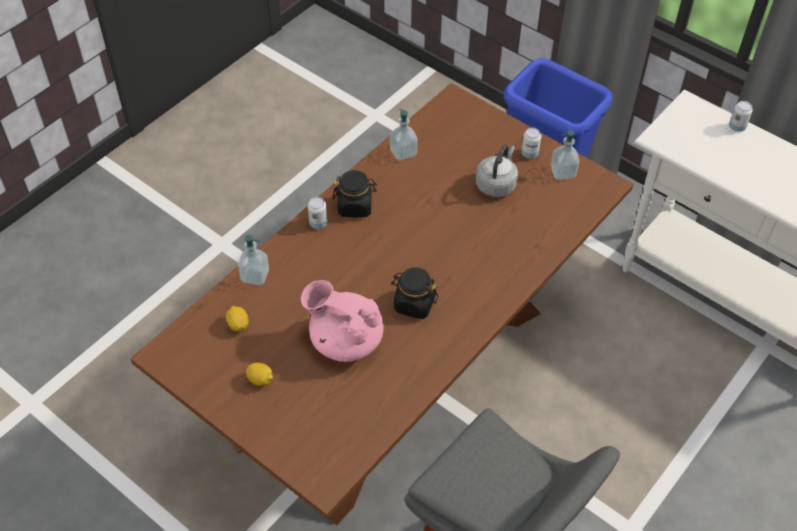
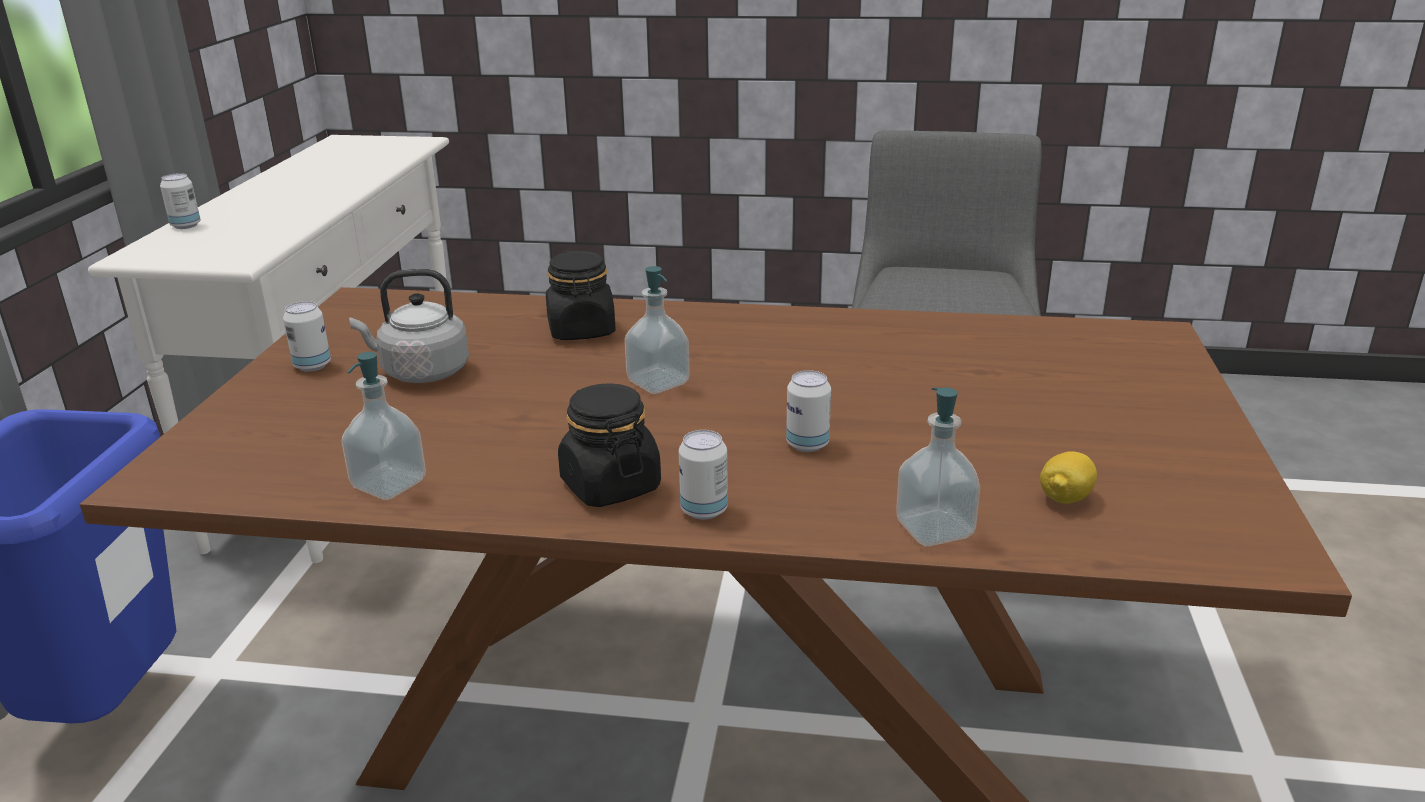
camera: 120 degrees left, 25 degrees down
lemon [246,363,273,386] -> none
pink teapot [301,280,384,362] -> none
black jar [391,267,438,319] -> black jar moved to [546,250,616,340]
soap dispenser [551,130,579,180] -> soap dispenser moved to [625,266,690,394]
none -> can [786,370,831,452]

